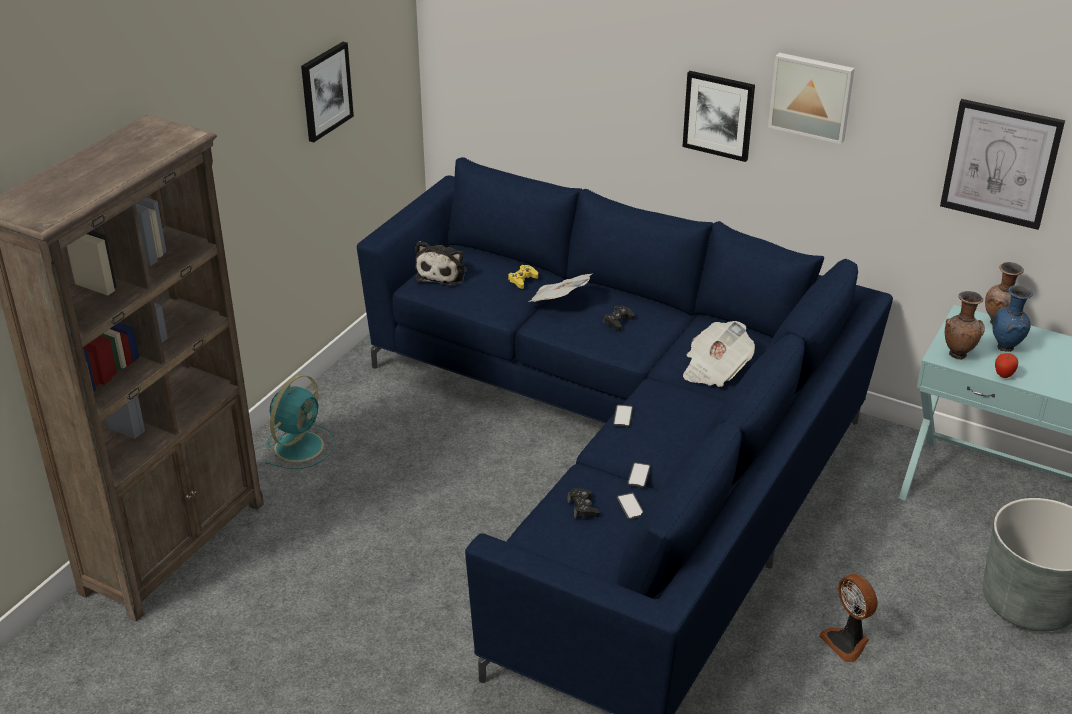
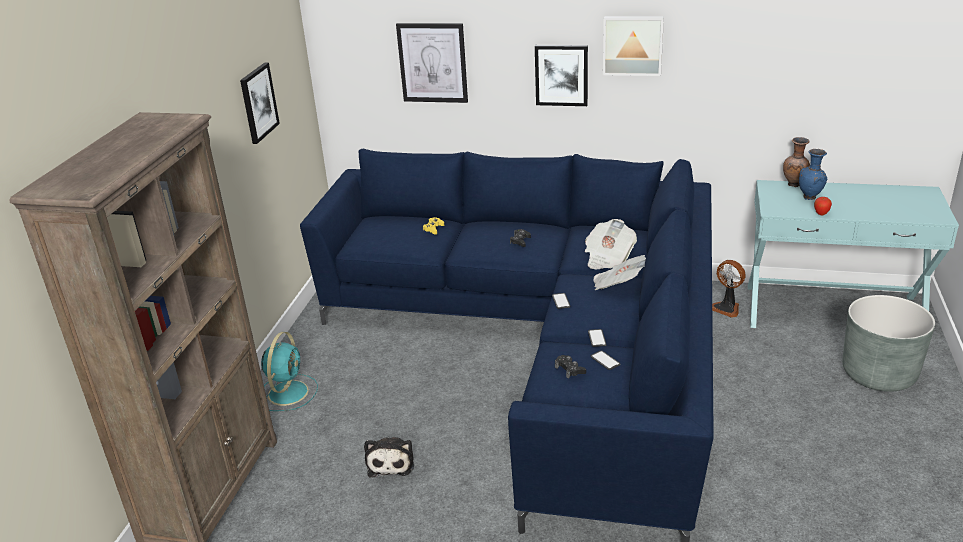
camera: 15 degrees left, 5 degrees down
plush toy [415,241,467,286] -> plush toy moved to [364,437,414,478]
newspaper [528,274,592,302] -> newspaper moved to [594,255,646,290]
fan [819,574,878,662] -> fan moved to [712,260,745,318]
picture [940,99,1065,230] -> picture moved to [396,23,468,103]
brown vase [945,291,985,360] -> none

